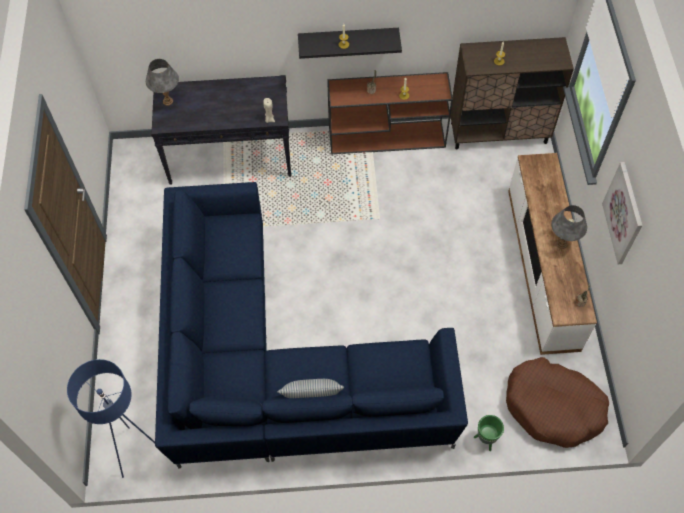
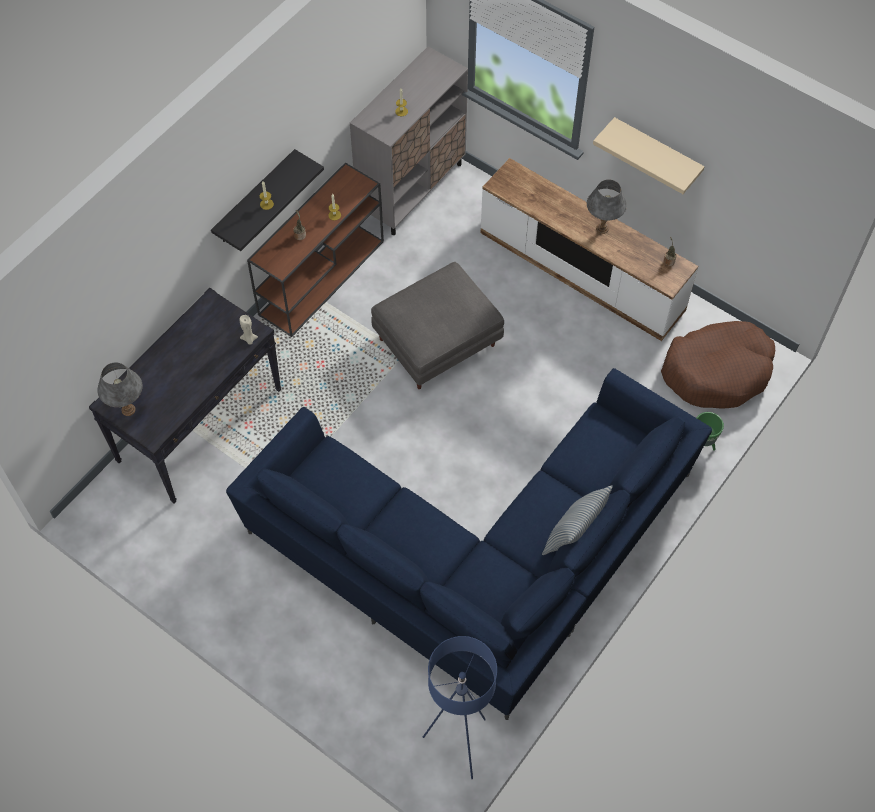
camera: 50 degrees left, 0 degrees up
brown cabinet [451,37,574,149] -> grey cabinet [350,46,468,235]
picture [602,162,642,264] -> beige shelf [593,117,705,194]
none -> grey ottoman [371,262,504,389]

